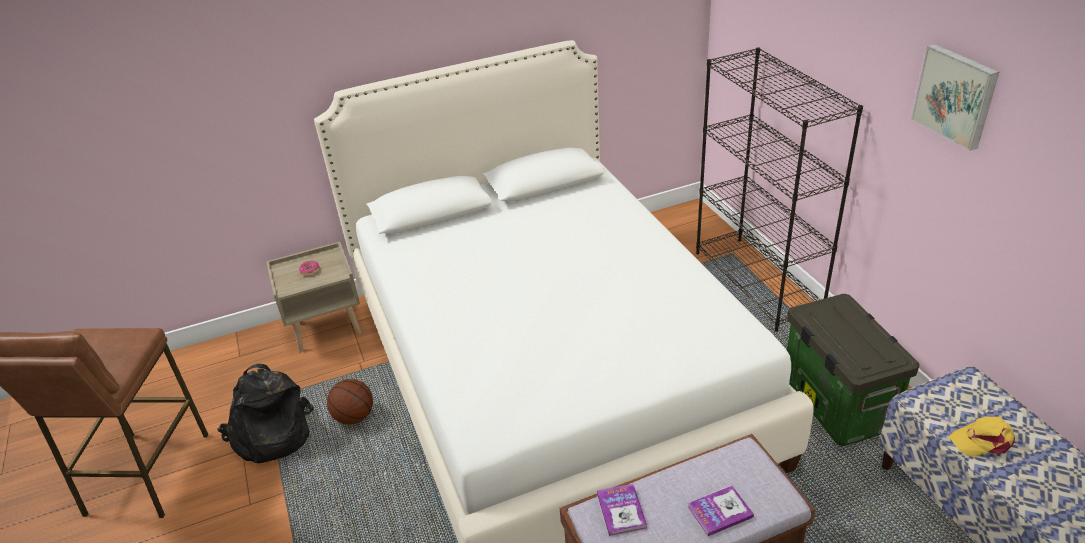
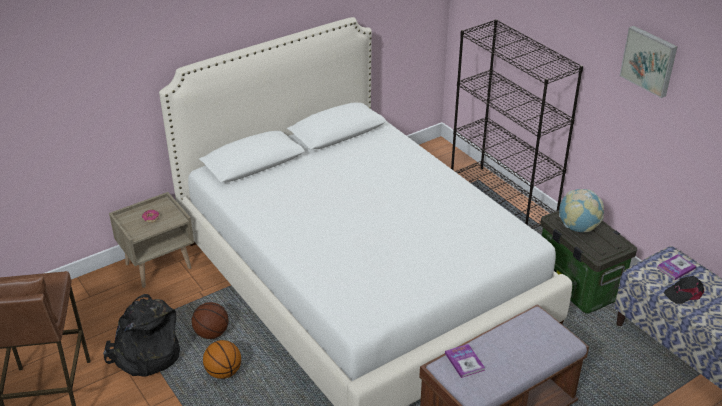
camera: 15 degrees left, 0 degrees up
book [688,486,754,536] -> book moved to [657,254,696,280]
yellow cap [949,416,1015,457] -> black cap [664,276,704,304]
none -> basketball [203,340,241,379]
none -> globe [559,189,604,232]

